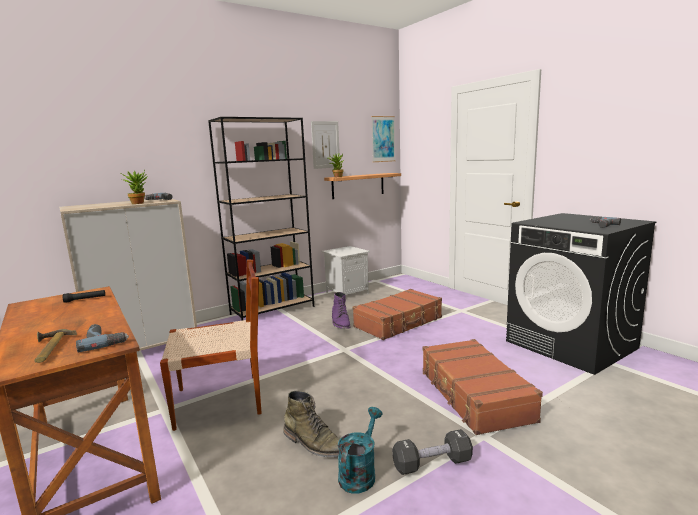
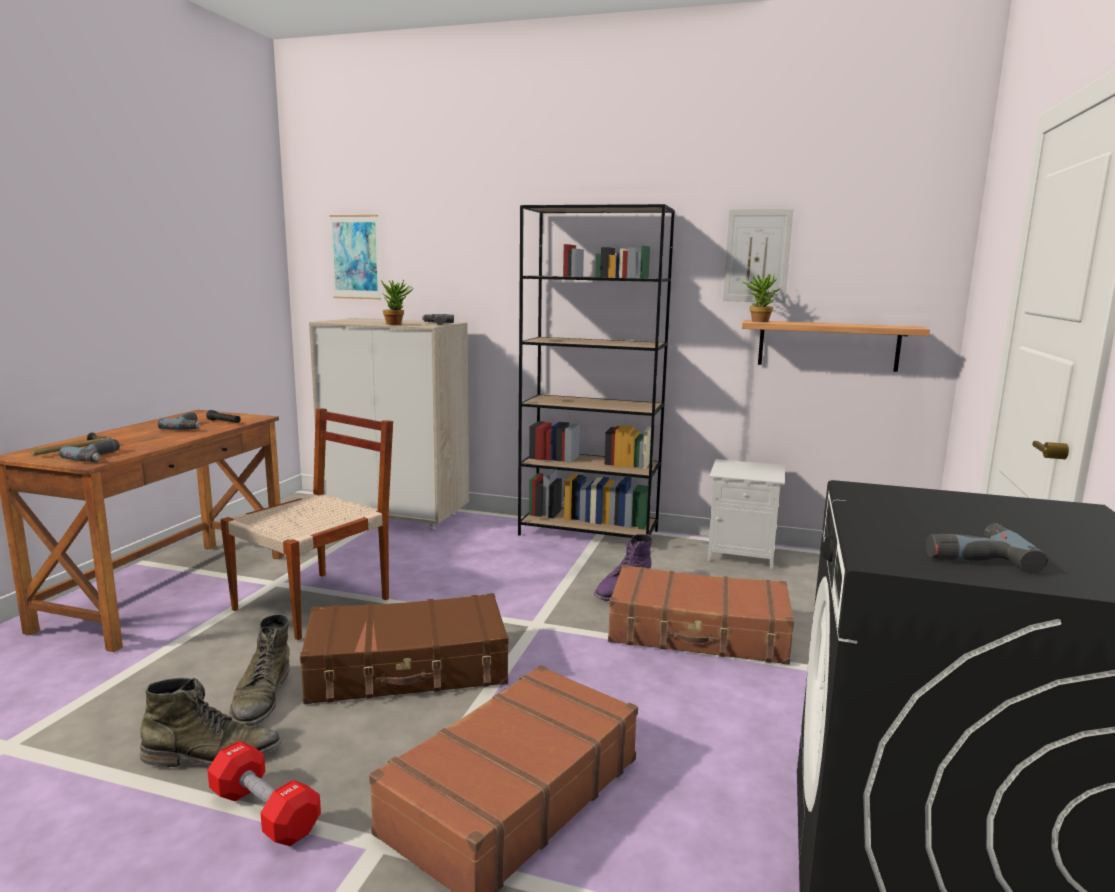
camera: 50 degrees right, 0 degrees up
chair [160,260,262,431] -> chair turned 90 degrees counterclockwise [220,408,393,640]
turquoise watering can [338,407,382,493] -> green boot [140,678,282,767]
picture [371,116,396,162] -> picture moved to [329,215,381,300]
black dumbbell [392,429,473,475] -> red dumbbell [207,741,321,846]
none -> power drill [158,412,200,430]
none -> brown suitcase [300,593,508,704]

